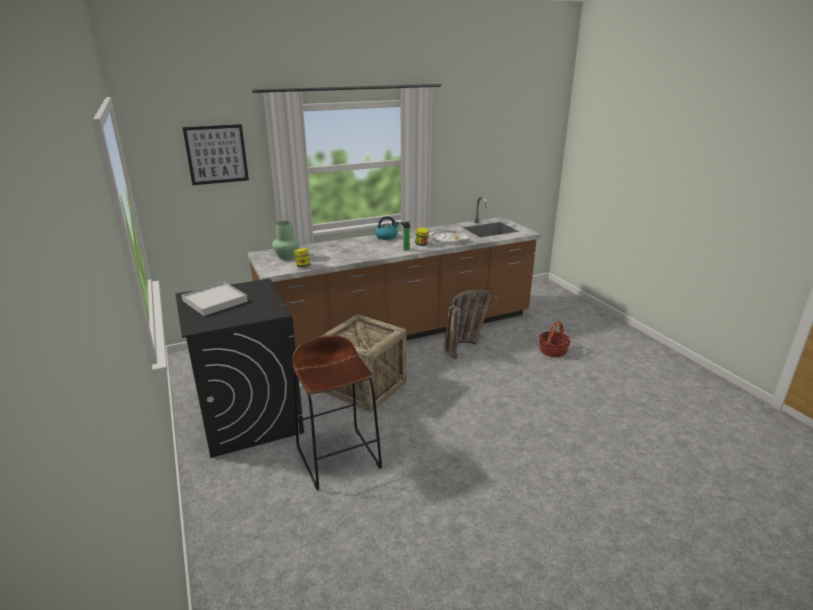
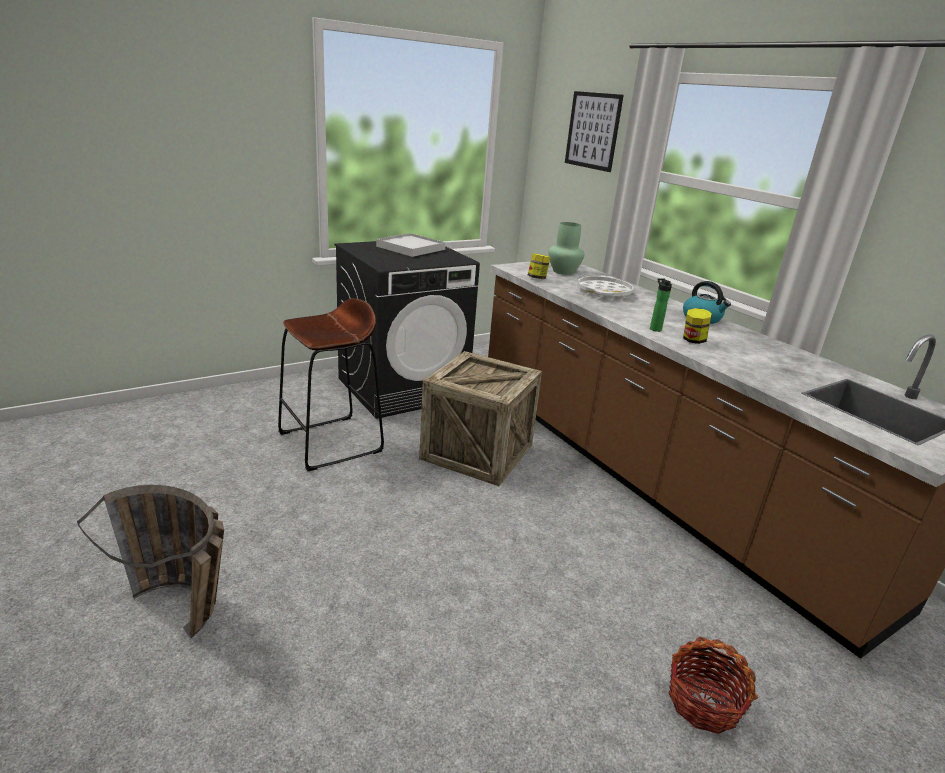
camera: 80 degrees right, 0 degrees up
white tray [429,230,469,245] -> white tray moved to [577,275,633,299]
basket [444,289,498,359] -> basket moved to [77,485,224,638]

